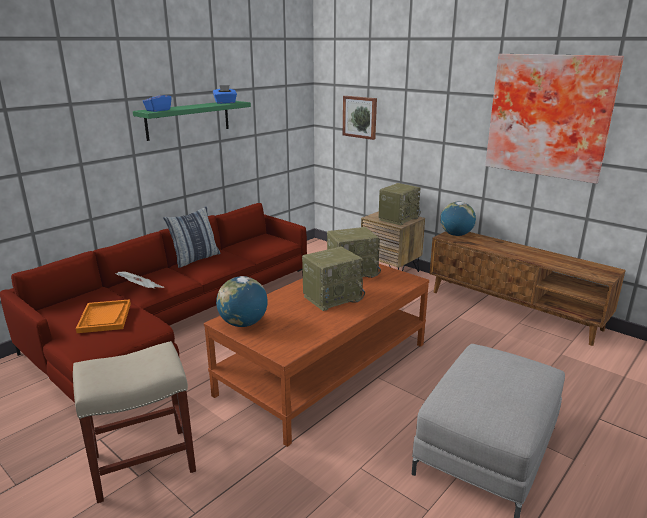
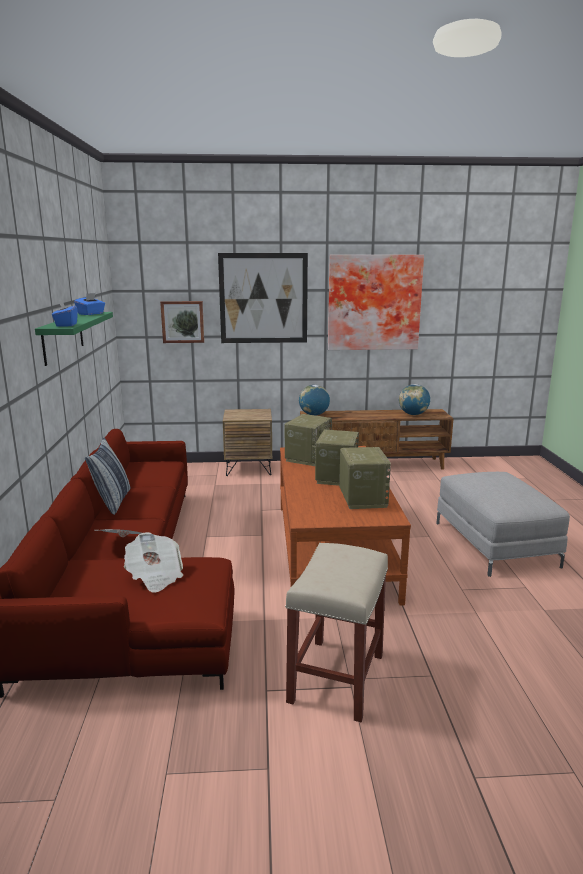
camera: 45 degrees left, 5 degrees down
orange tray [76,299,131,333] -> newspaper [124,532,183,593]
globe [216,276,268,327] -> globe moved to [399,384,430,415]
radio [379,183,421,225] -> radio moved to [339,447,391,509]
none -> picture [218,253,308,343]

